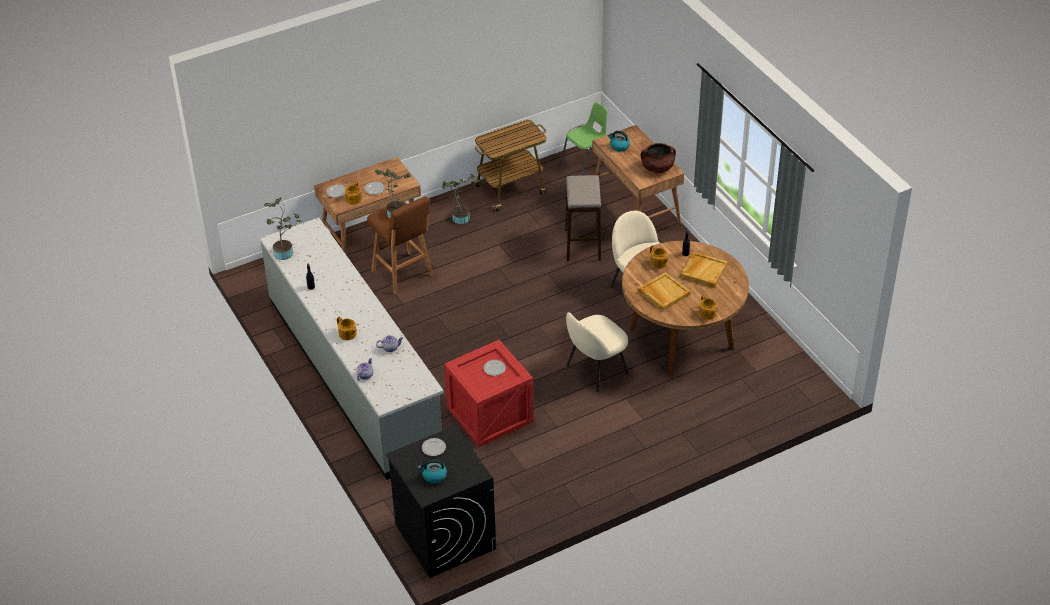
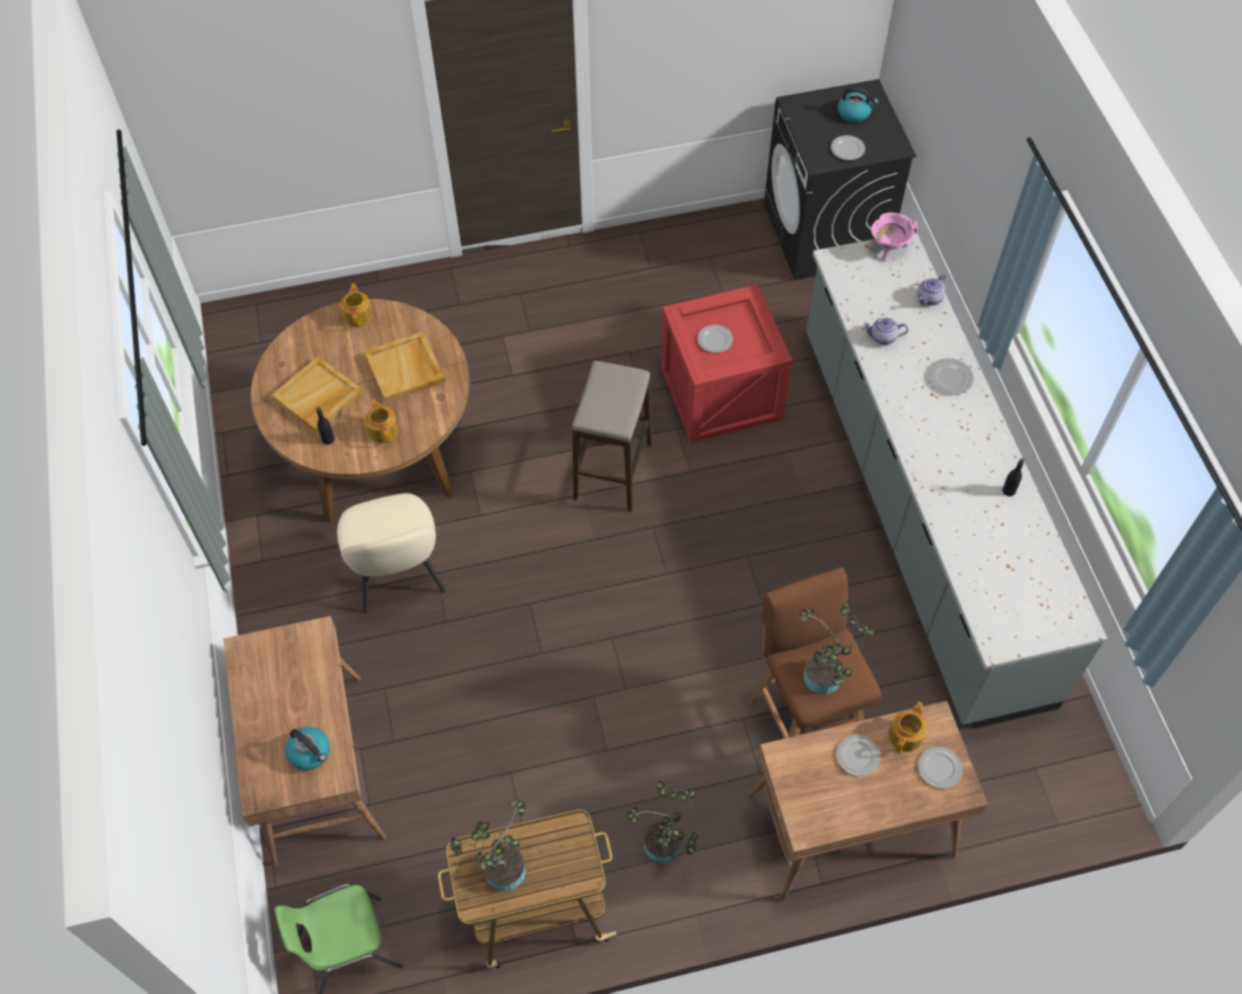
camera: 165 degrees left, 15 degrees up
potted plant [264,198,302,260] -> potted plant moved to [450,799,526,891]
teapot [337,317,357,340] -> plate [928,358,974,395]
stool [565,175,601,261] -> stool moved to [572,361,652,512]
beige chair [566,312,628,392] -> none
brown cooking pot [640,143,676,173] -> none
none -> pink cooking pot [871,212,918,261]

